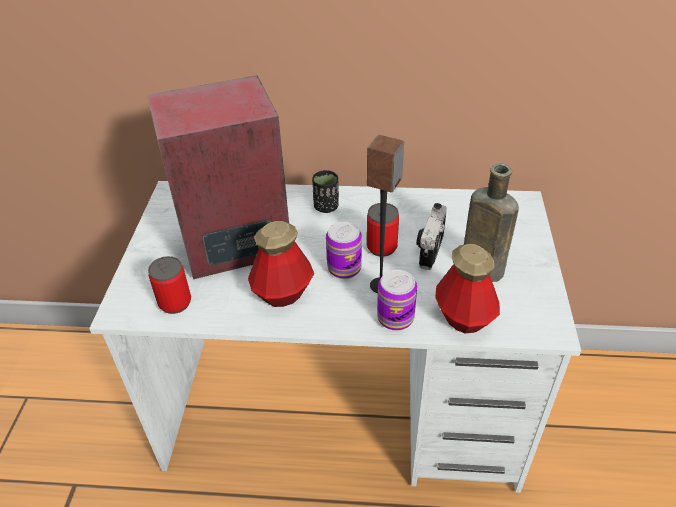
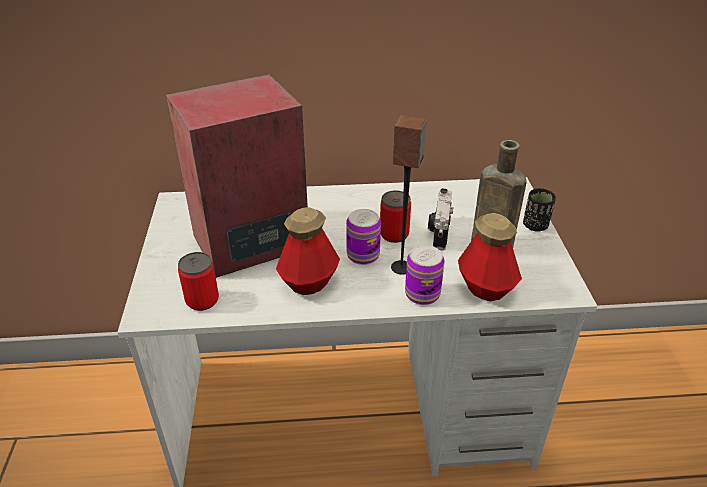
camera: 10 degrees left, 5 degrees down
black cup [312,170,339,213] -> black cup moved to [523,188,556,232]

